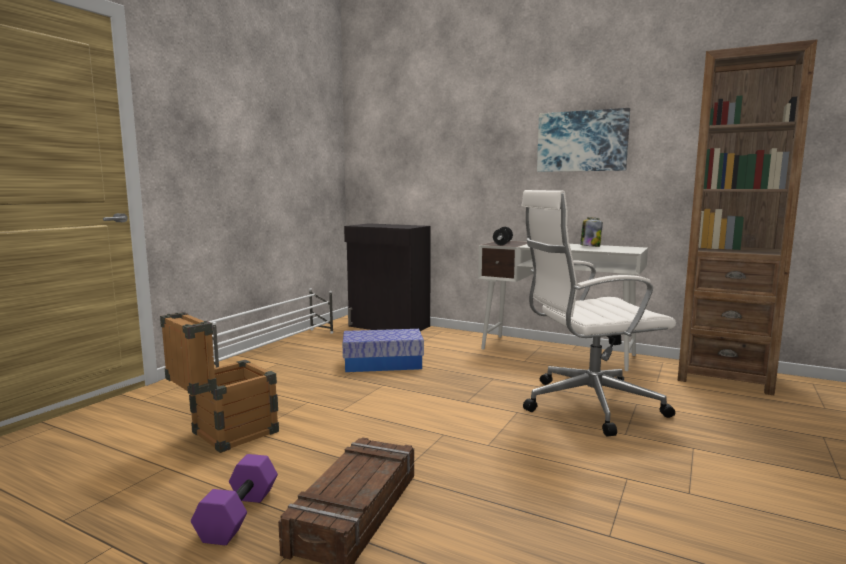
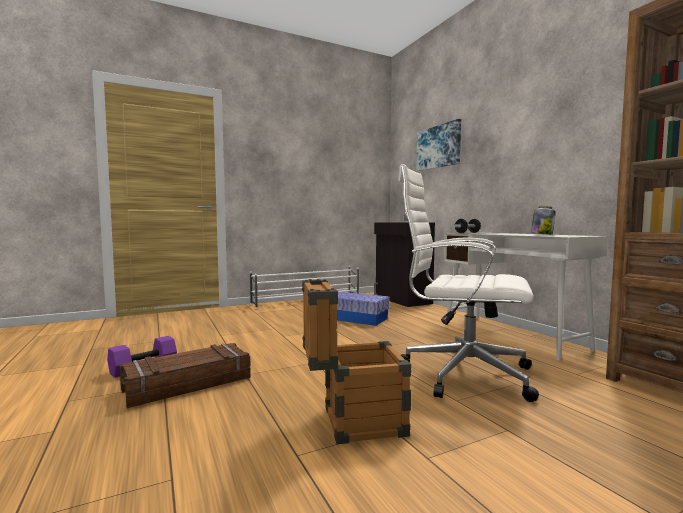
camera: 35 degrees right, 5 degrees down
crate [160,312,279,453] -> crate moved to [302,279,411,444]
picture [537,108,630,172] -> picture moved to [416,119,461,171]

